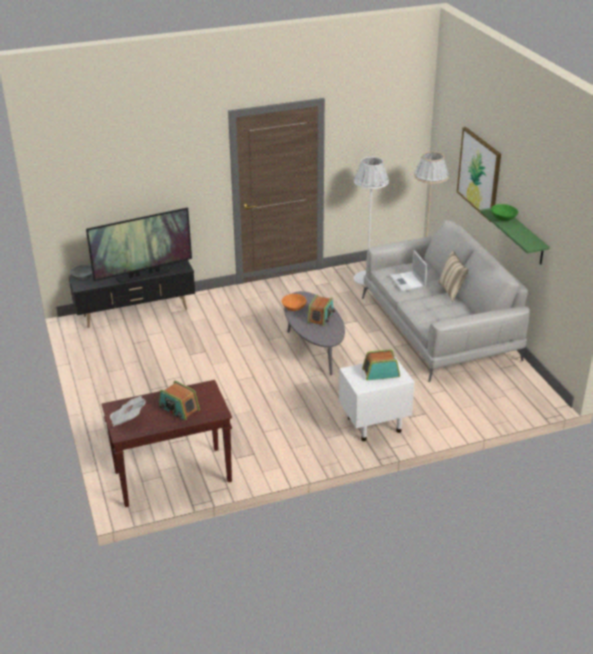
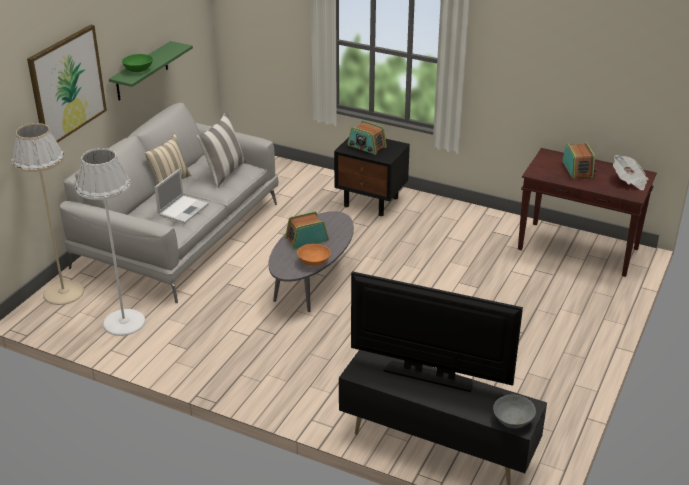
camera: 135 degrees left, 0 degrees up
white nightstand [339,357,415,441] -> black nightstand [334,137,410,216]
none -> pillow [196,111,246,188]

